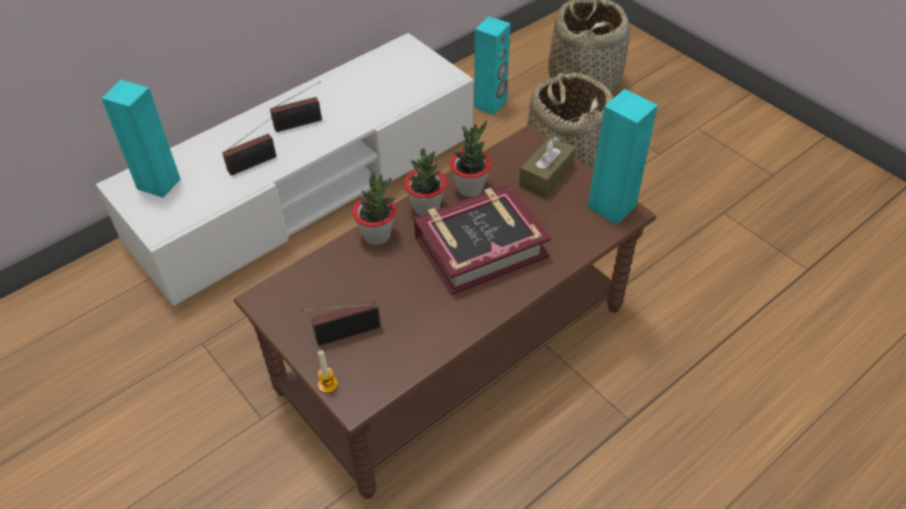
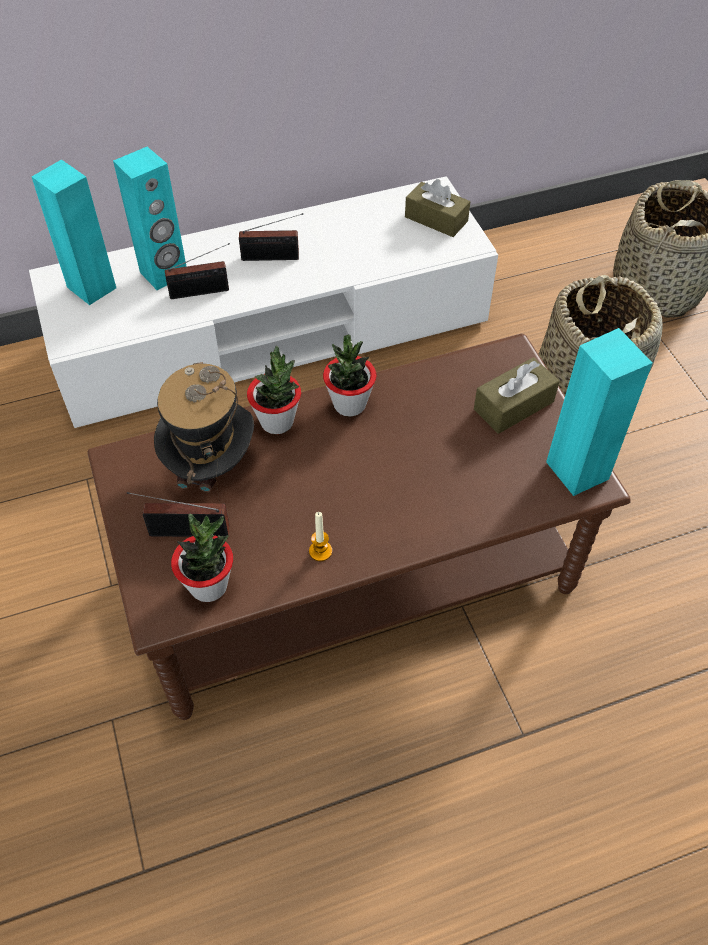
camera: 20 degrees right, 5 degrees up
candle [318,350,338,393] -> candle moved to [309,512,332,561]
book [414,184,551,295] -> none
potted plant [450,120,491,197] -> potted plant moved to [171,513,233,602]
turquoise speaker [474,16,510,115] -> turquoise speaker moved to [113,147,187,290]
none -> hat [154,362,254,497]
none -> brown tissue box [405,179,470,237]

